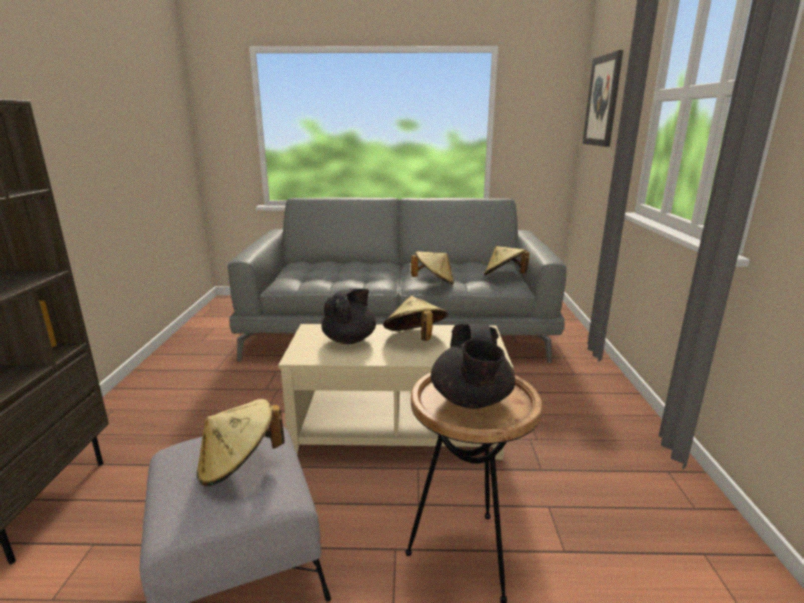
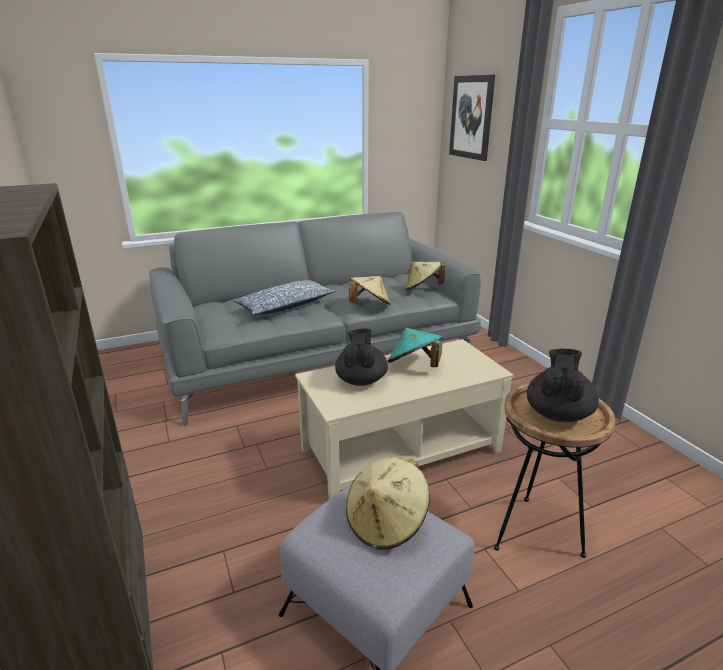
camera: 25 degrees left, 5 degrees up
beige hat [383,296,447,341] -> turquoise hat [388,328,444,367]
black teapot [431,323,515,409] -> black teapot turned 135 degrees counterclockwise [527,349,599,422]
none -> pillow [233,280,336,315]

